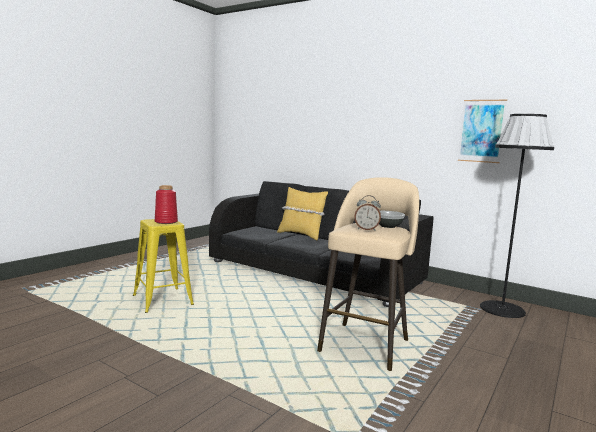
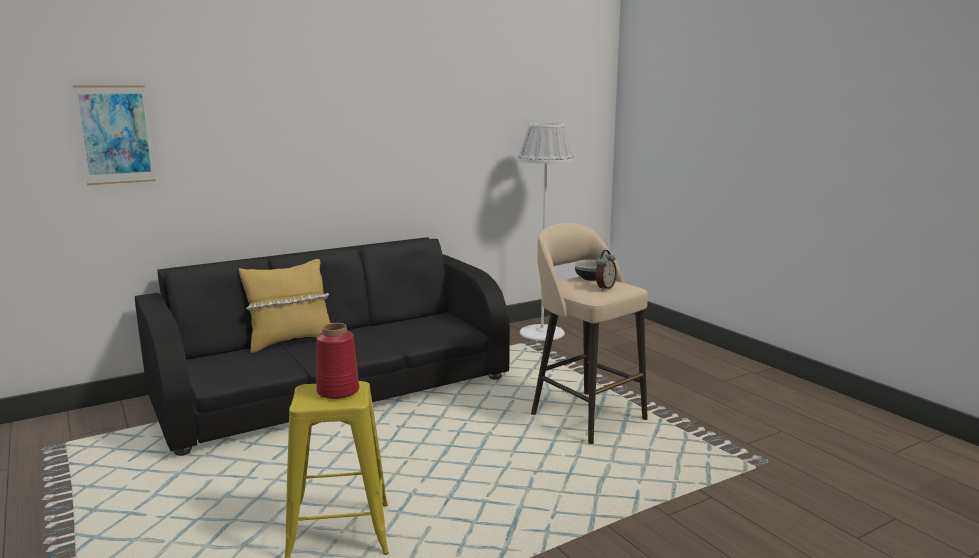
camera: 65 degrees left, 5 degrees up
picture [458,100,507,163] -> picture moved to [73,85,156,185]
black floor lamp [480,114,554,318] -> white floor lamp [517,123,574,341]

